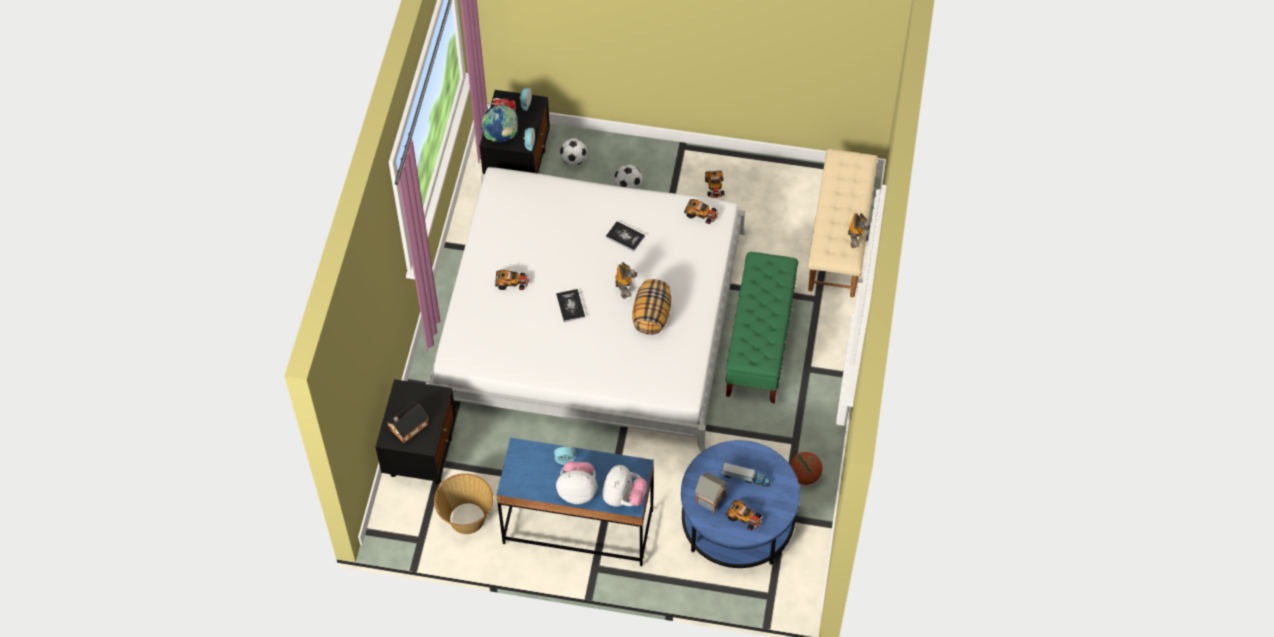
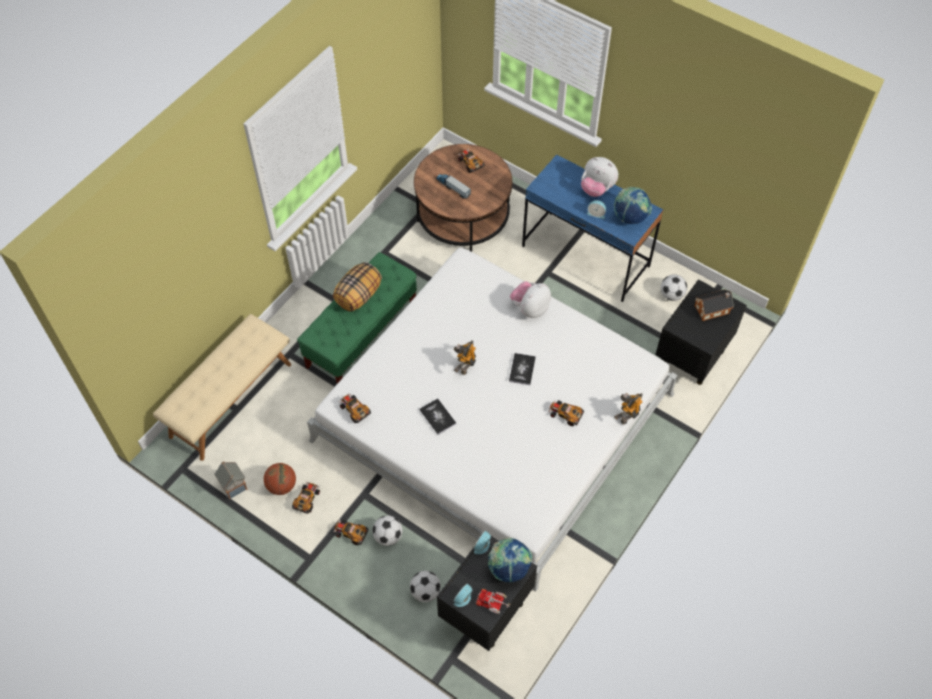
camera: 155 degrees left, 0 degrees up
basket [434,473,493,534] -> football [660,274,687,301]
plush toy [602,465,647,506] -> plush toy moved to [510,281,551,318]
pillow [632,279,672,335] -> pillow moved to [333,262,382,312]
blue coffee table [681,440,800,568] -> brown coffee table [414,144,512,252]
toy house [695,473,727,514] -> toy house moved to [215,461,248,500]
basketball [790,452,822,485] -> basketball moved to [264,463,296,495]
toy robot [848,213,870,248] -> toy robot moved to [614,393,643,424]
none -> toy car [333,518,369,545]
none -> globe [614,187,652,224]

